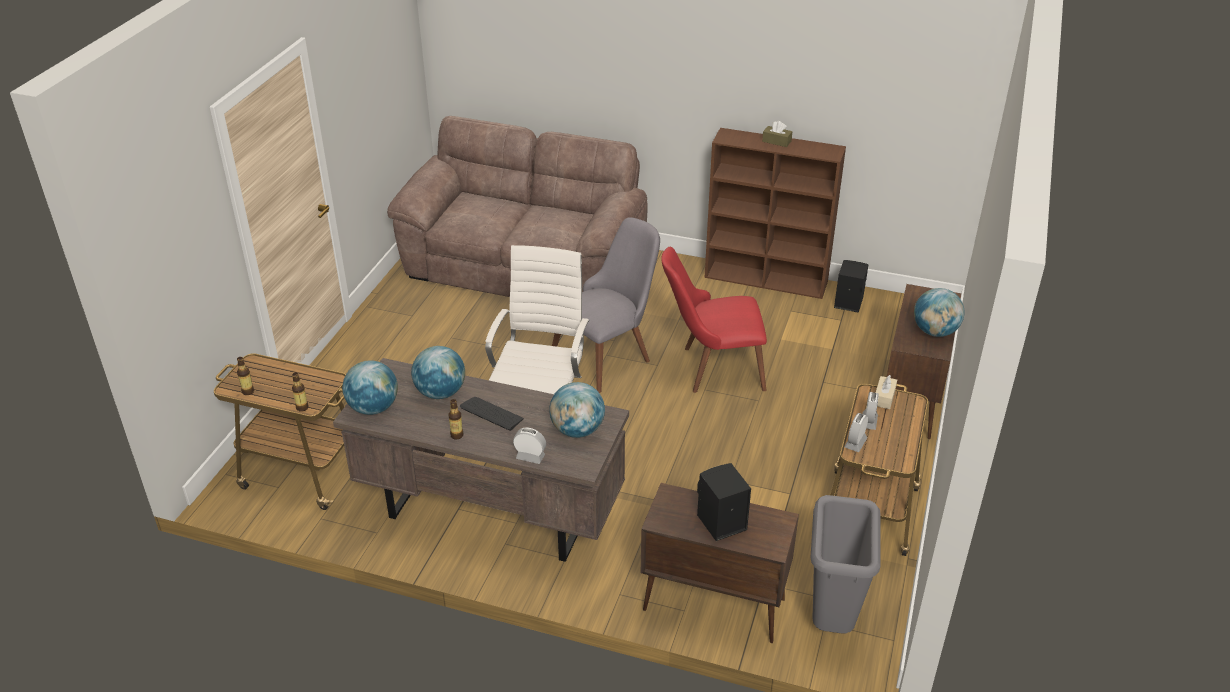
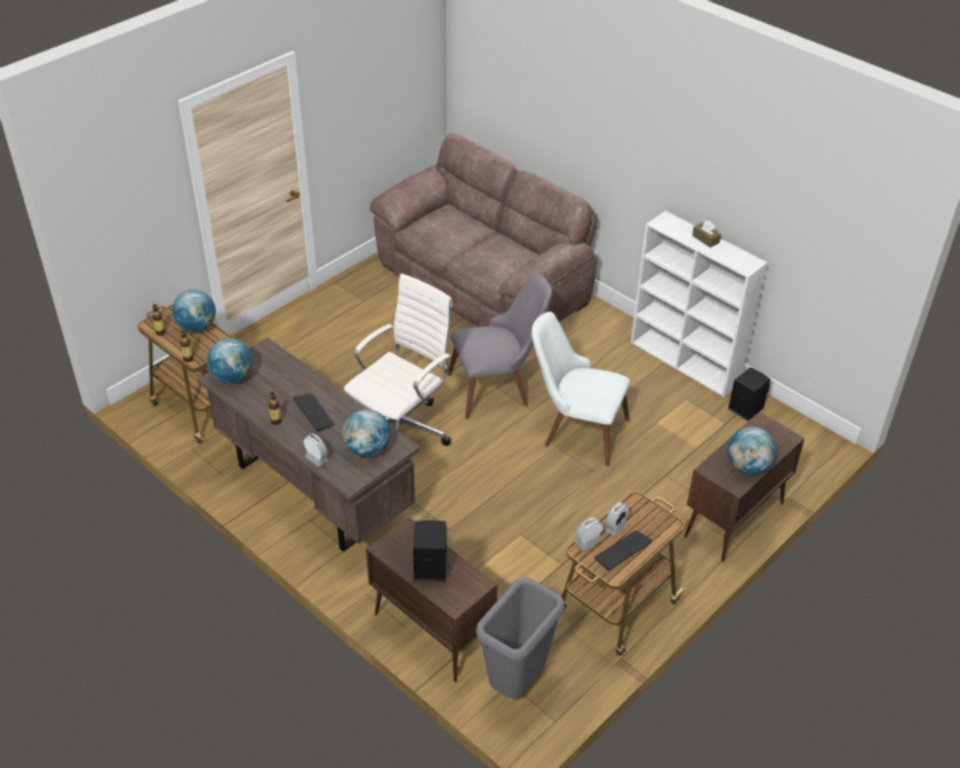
camera: 25 degrees right, 5 degrees up
globe [411,346,465,399] -> globe moved to [172,289,216,332]
red chair [661,247,767,393] -> white chair [532,312,630,466]
brown bookcase [705,128,846,299] -> white bookcase [631,211,768,397]
beige tissue box [876,375,897,409] -> none
none -> keyboard [594,531,652,570]

